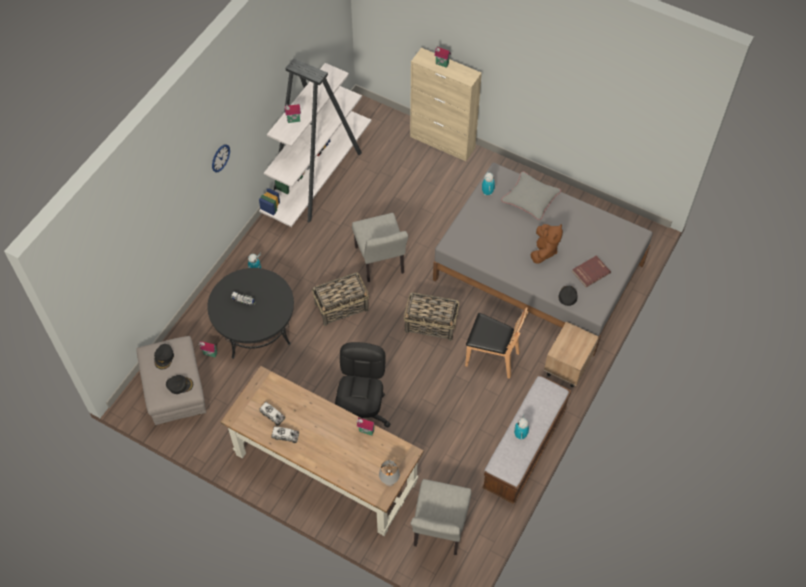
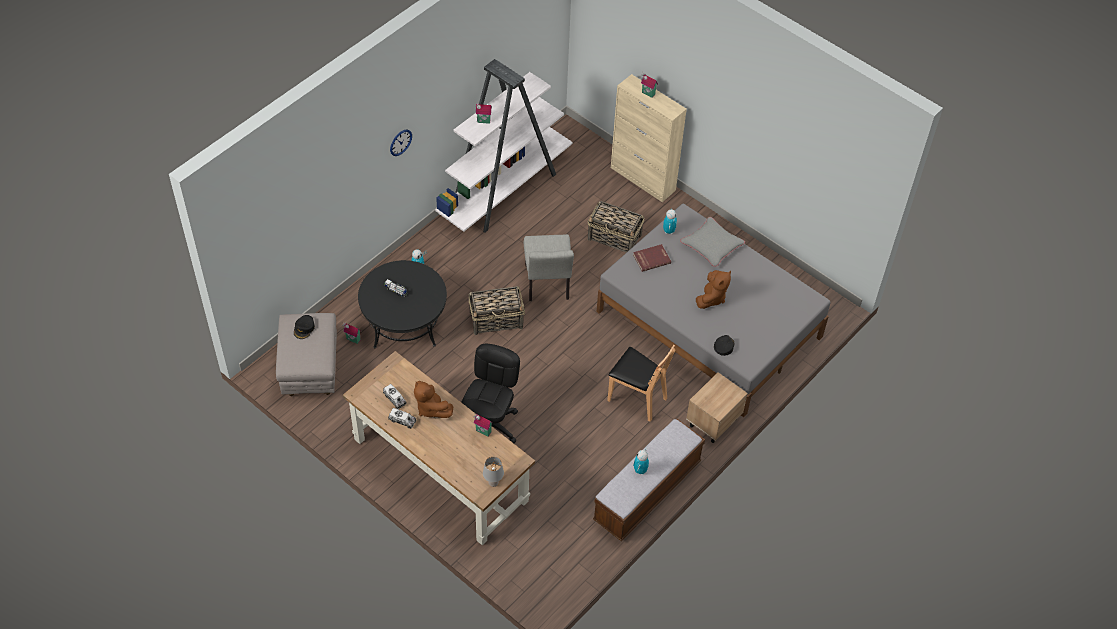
camera: 10 degrees right, 5 degrees down
black cap [166,375,193,394] -> none
basket [404,292,459,341] -> basket moved to [588,201,645,253]
grey chair [411,479,471,555] -> none
red book [572,255,611,287] -> red book moved to [633,244,671,272]
none -> brown plush toy [414,381,453,418]

